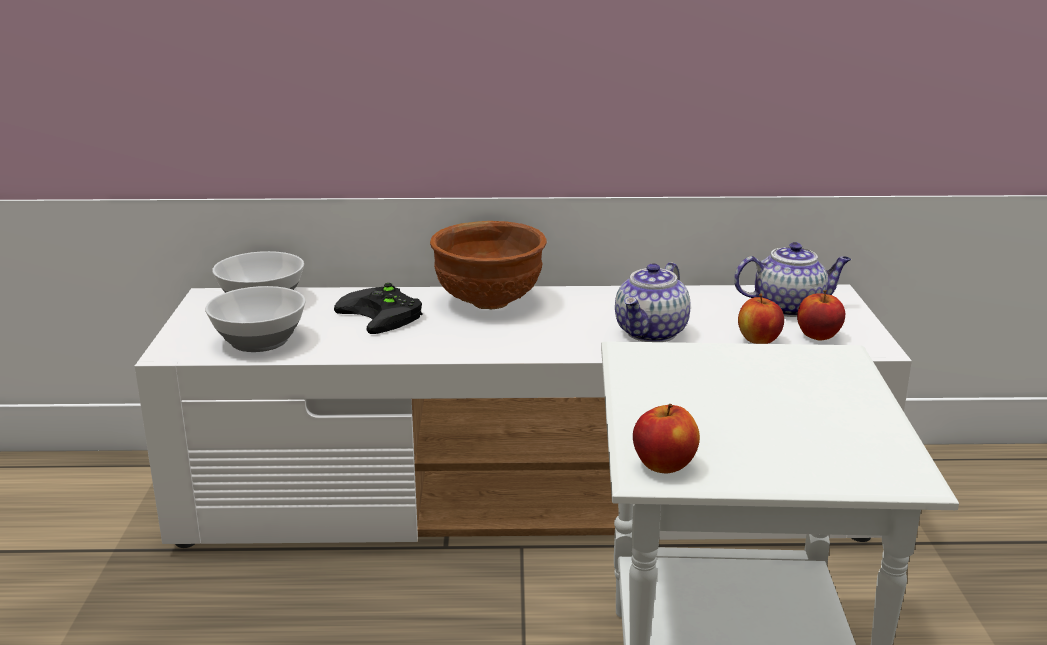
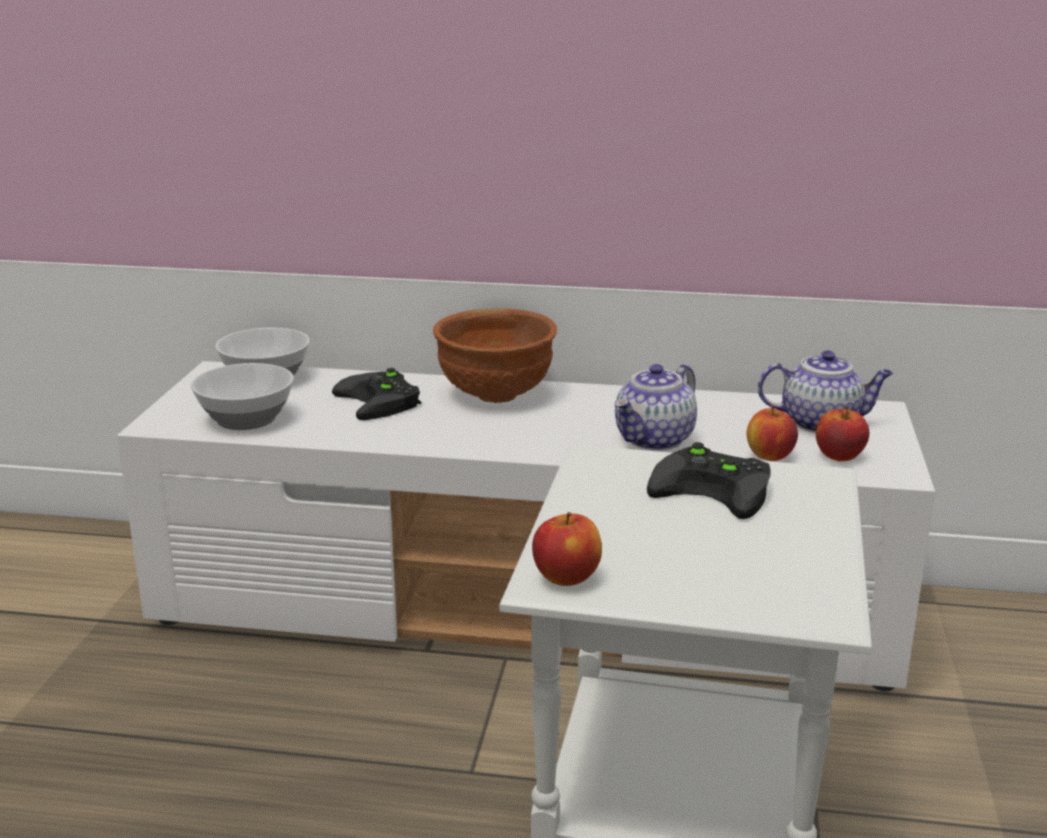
camera: 10 degrees right, 0 degrees up
none -> black game controller [647,442,770,519]

